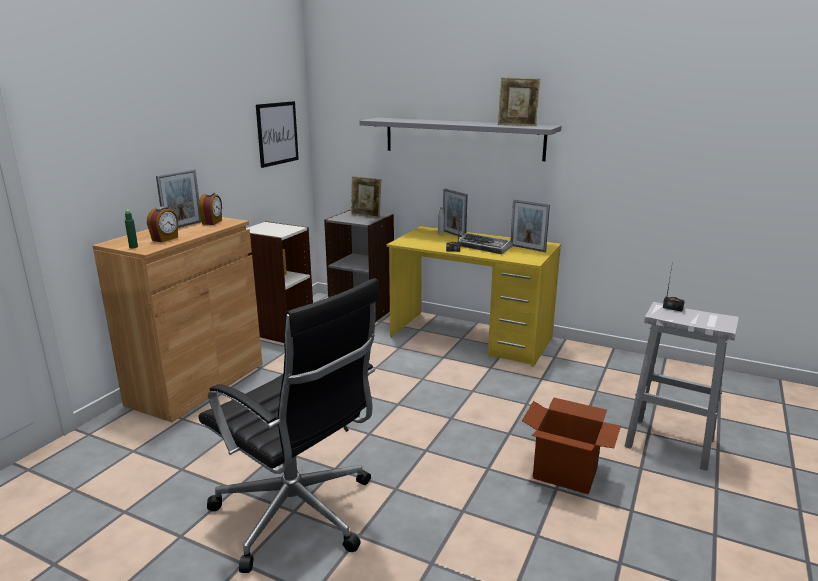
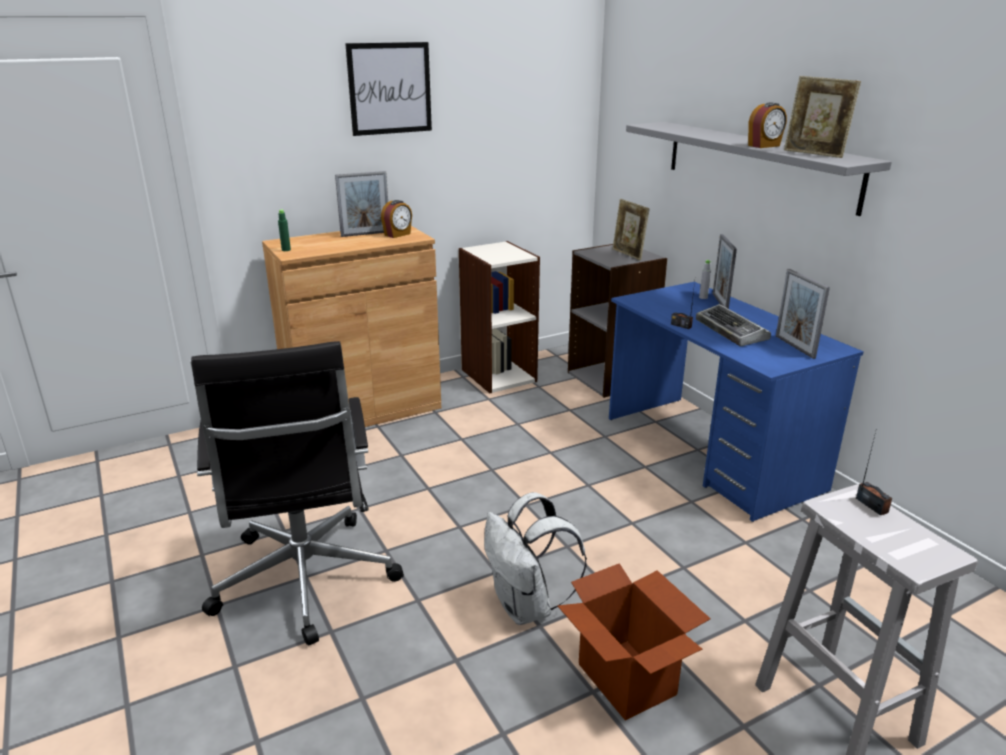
camera: 35 degrees right, 5 degrees up
alarm clock [147,206,178,242] -> alarm clock moved to [748,102,787,148]
picture [256,101,299,168] -> picture moved to [345,42,432,136]
yellow desk [387,226,561,367] -> blue desk [609,282,864,522]
none -> white backpack [484,492,587,625]

